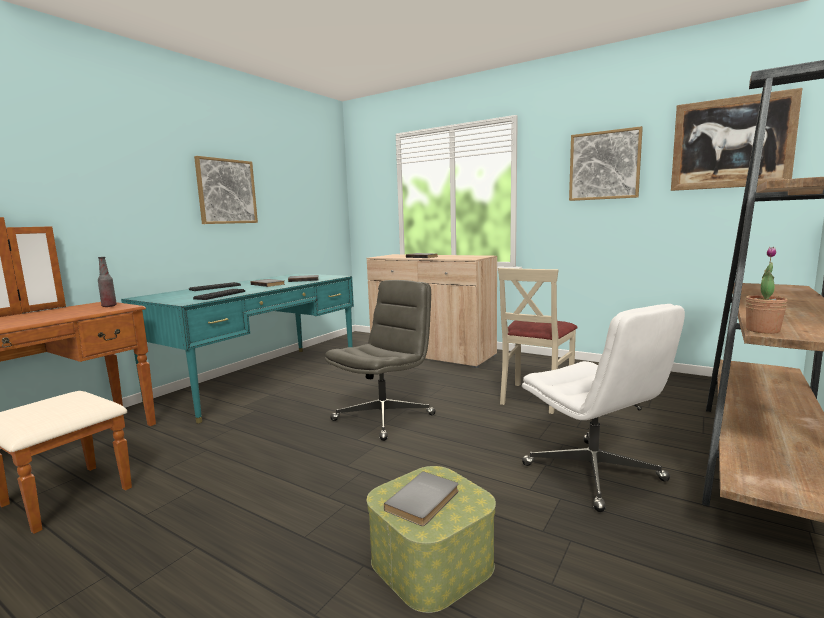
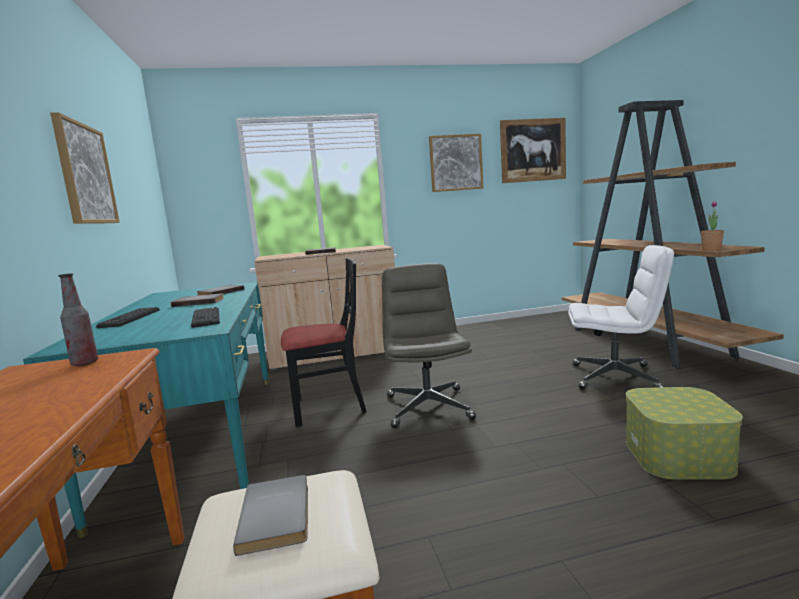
camera: 45 degrees left, 0 degrees up
grey book [384,471,458,526] -> grey book moved to [233,475,308,556]
beige chair [498,268,578,414] -> none
none -> black chair [281,258,367,427]

